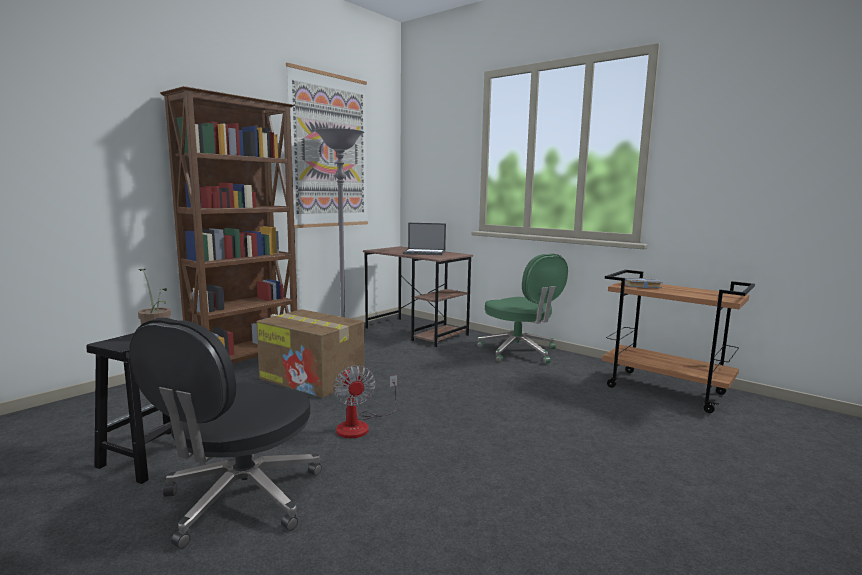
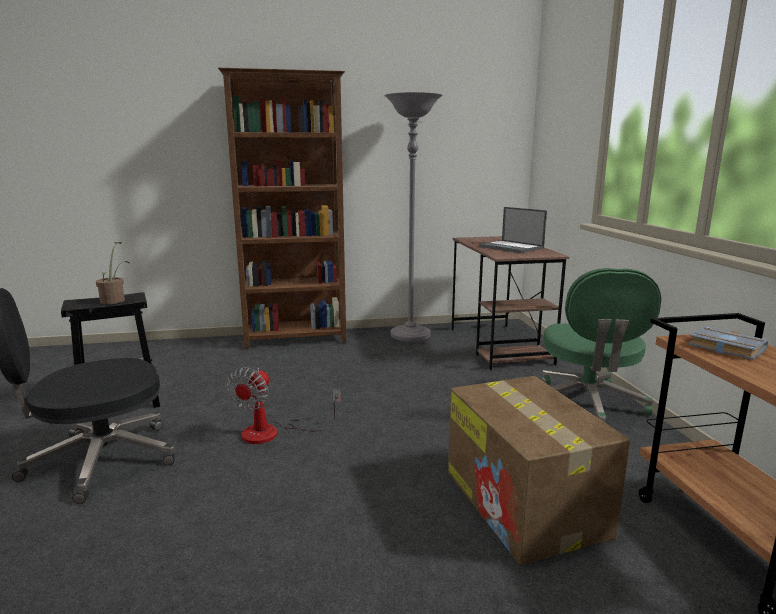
camera: 40 degrees right, 5 degrees up
cardboard box [256,309,364,398] -> cardboard box moved to [448,376,630,565]
picture [286,63,368,228] -> none

